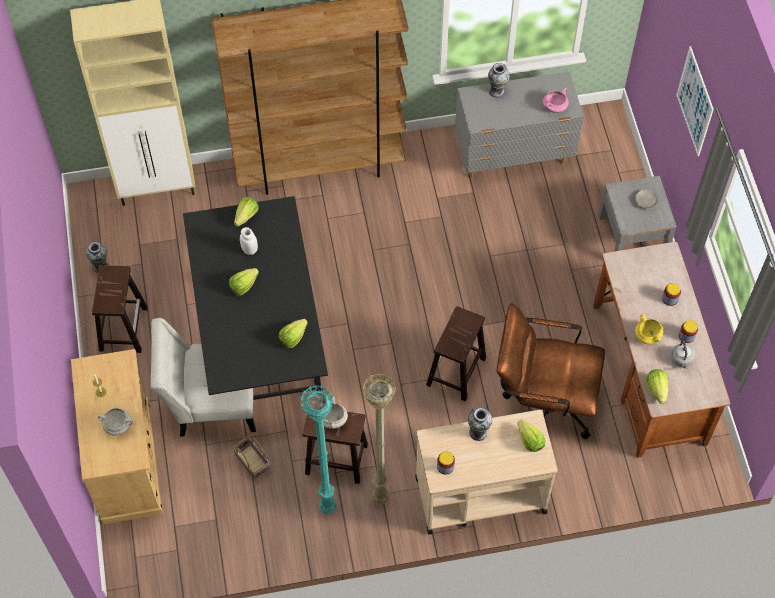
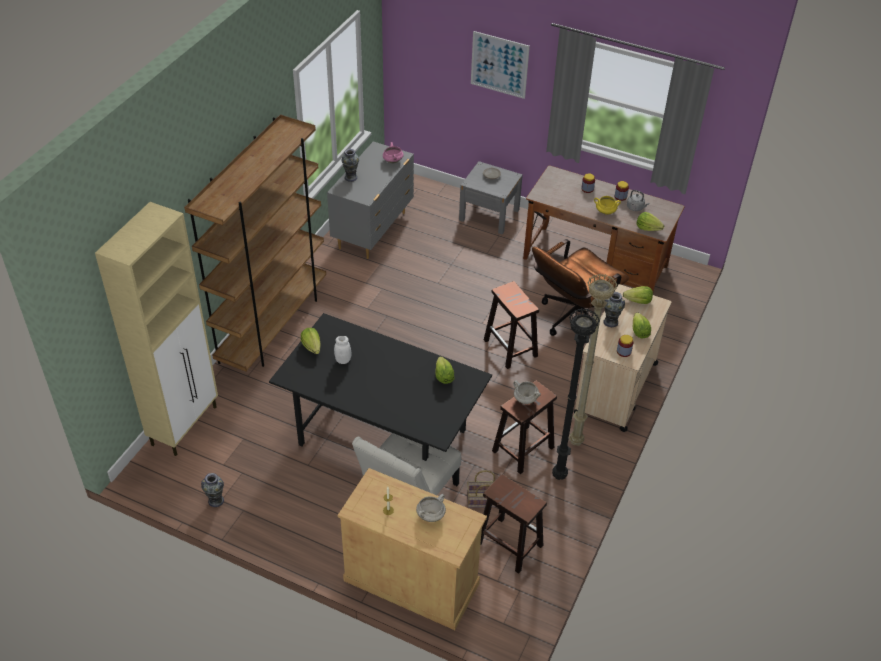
camera: 55 degrees left, 15 degrees down
brown stool [92,265,148,353] -> brown stool moved to [480,474,547,574]
lettuce [229,268,259,296] -> lettuce moved to [632,313,651,338]
turquoise floor lamp [300,385,336,514] -> black floor lamp [552,308,600,480]

